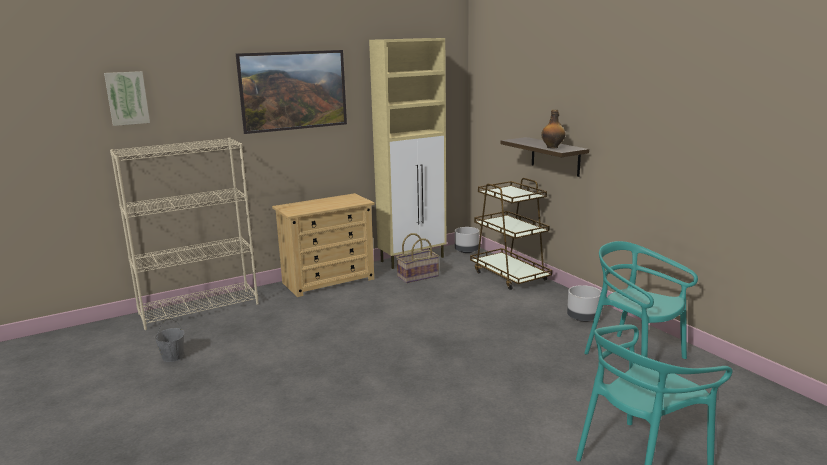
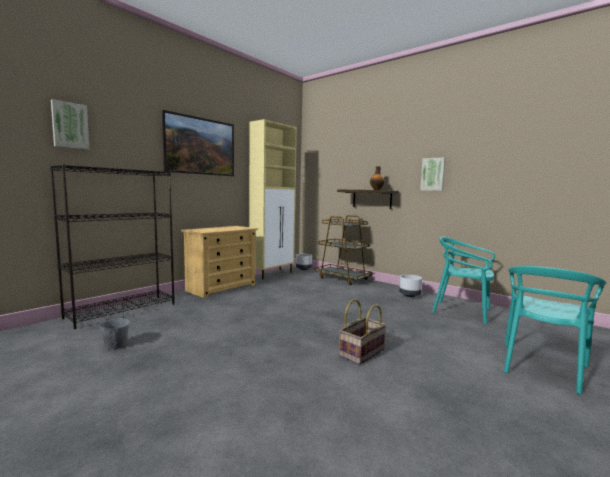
camera: 20 degrees left, 10 degrees down
beige bookcase [110,138,259,330] -> black bookcase [50,164,175,329]
basket [396,233,439,283] -> basket moved to [339,299,386,365]
none -> picture [420,157,446,191]

